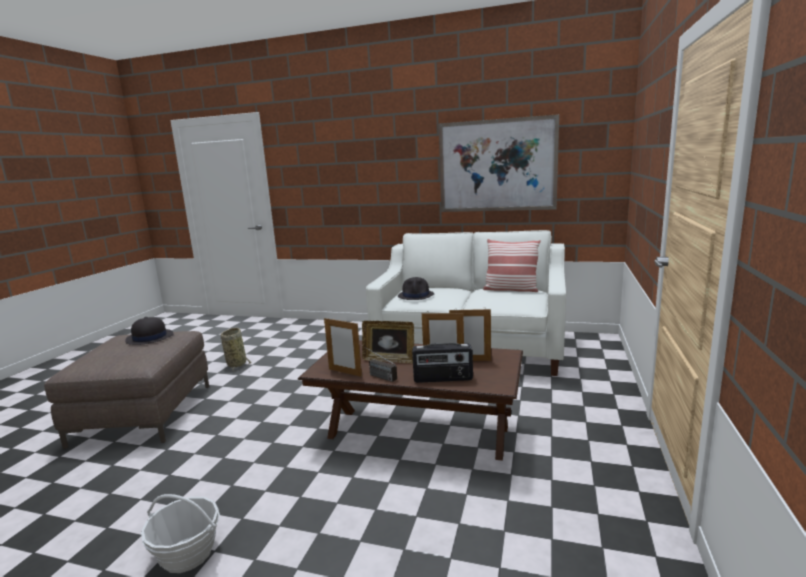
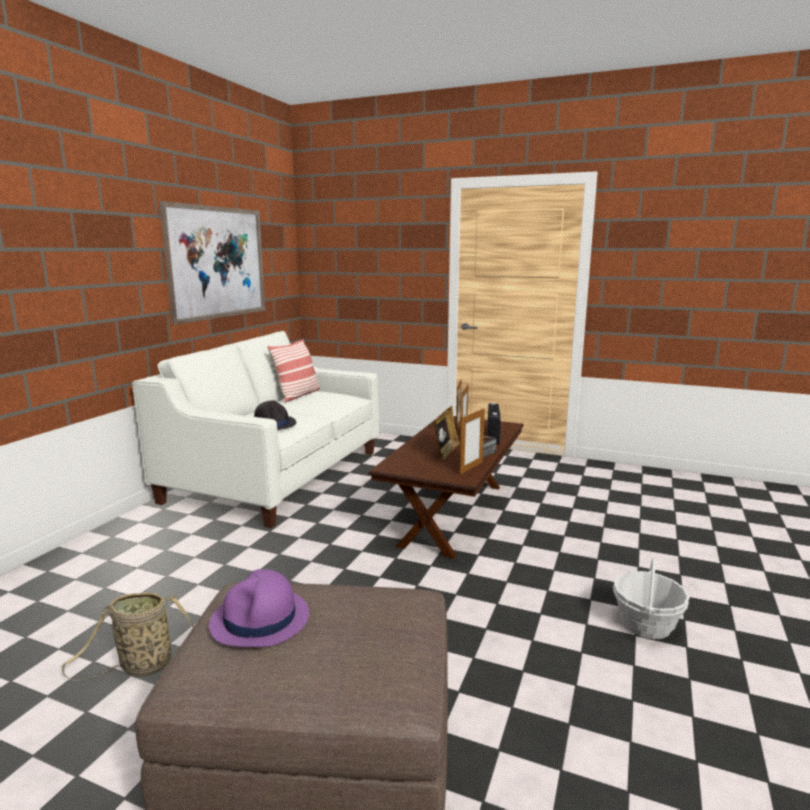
camera: 85 degrees left, 0 degrees up
black hat [125,317,174,345] -> purple hat [209,569,309,647]

